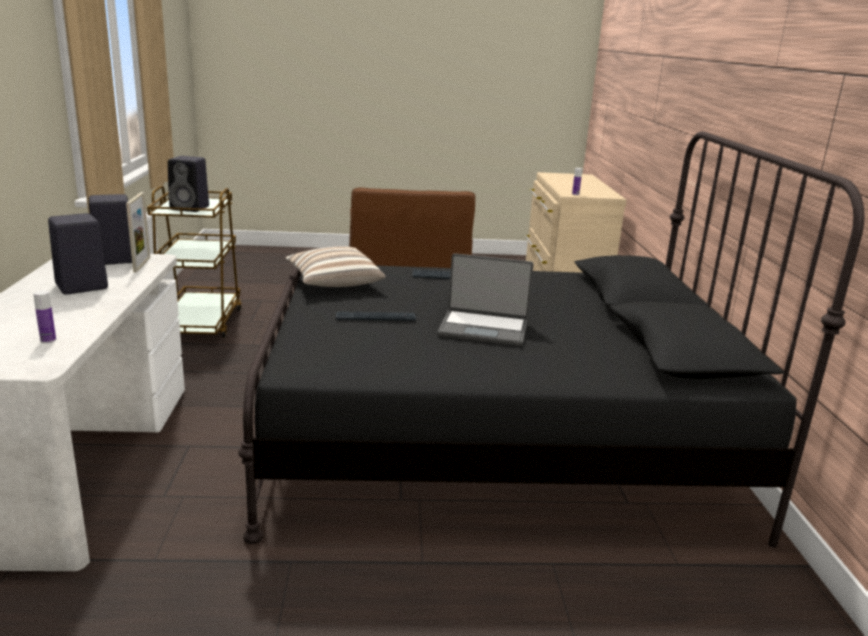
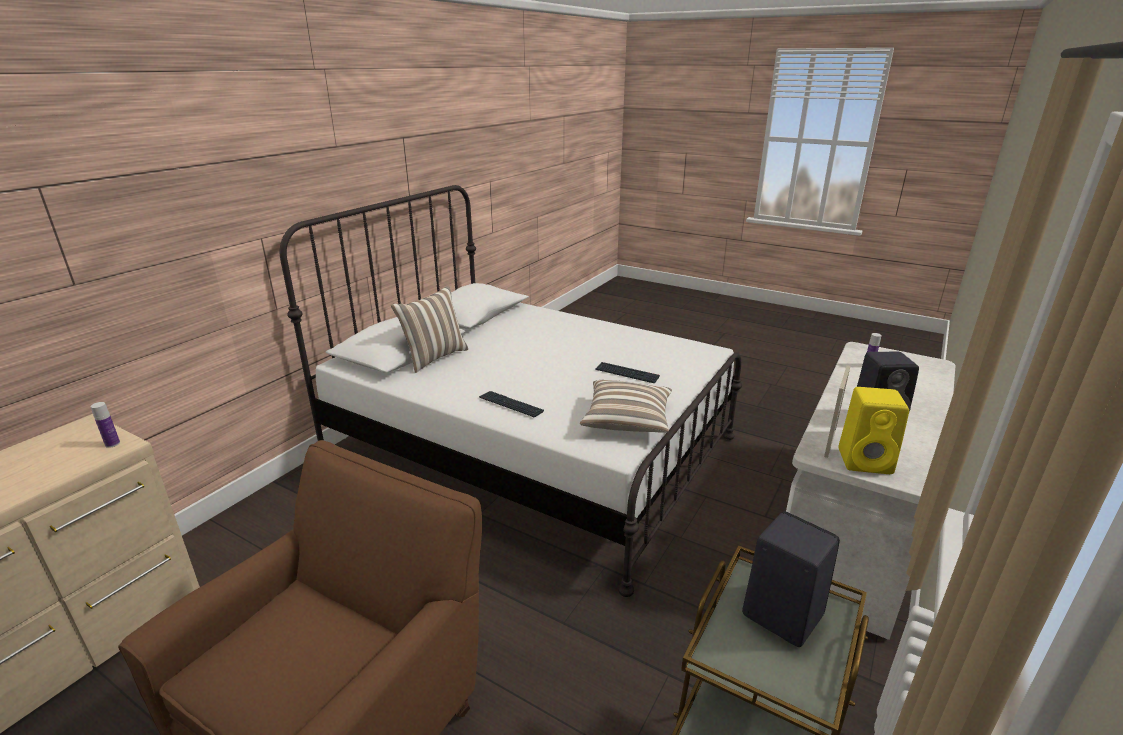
camera: 145 degrees left, 5 degrees up
black speaker [89,194,132,265] -> yellow speaker [838,387,909,474]
black bed [238,131,864,548] -> white bed [280,185,742,597]
laptop [437,253,533,346] -> none
none -> pillow [391,286,468,373]

